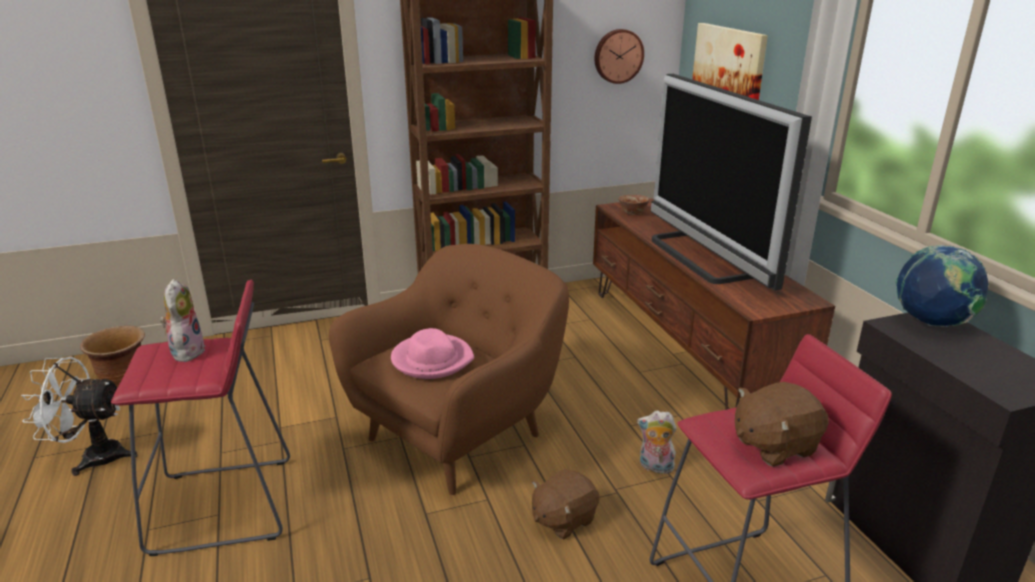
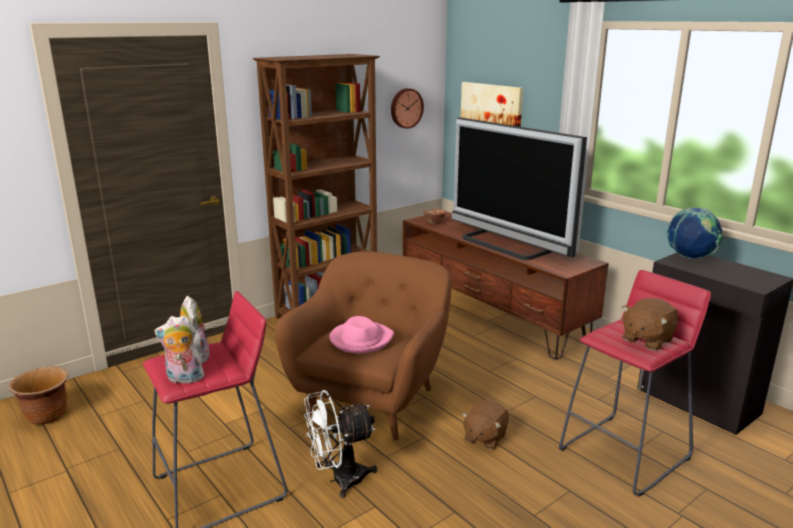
camera: 20 degrees left, 5 degrees down
white fan [21,357,137,476] -> white fan moved to [304,390,377,498]
plush toy [637,410,677,474] -> plush toy moved to [154,315,204,383]

